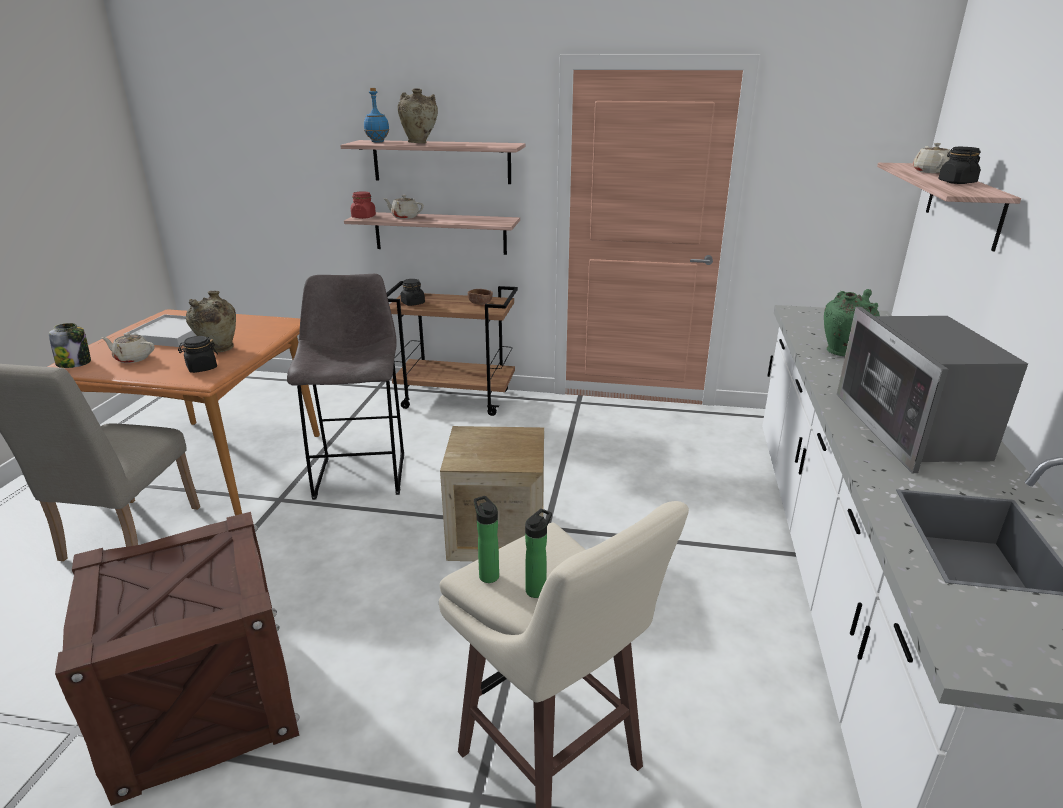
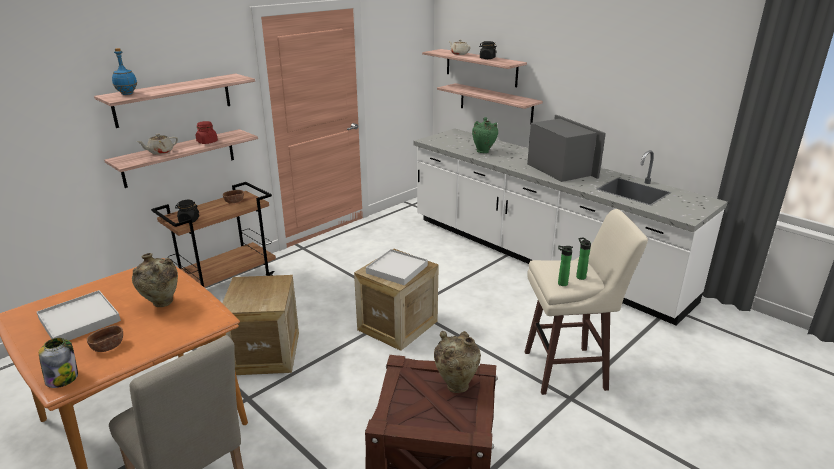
camera: 55 degrees left, 0 degrees up
beige teapot [101,333,155,363] -> brown bowl [87,325,123,352]
black jar [178,336,218,373] -> none
grey stool [287,274,404,500] -> crate [222,275,299,375]
red jar [351,191,376,219] -> red jar moved to [196,121,218,144]
beige vase [397,88,438,143] -> beige vase moved to [434,331,481,393]
microwave [837,307,1028,473] -> microwave turned 150 degrees counterclockwise [527,115,606,182]
none -> white tray [366,249,428,285]
none -> shelf [437,83,543,125]

